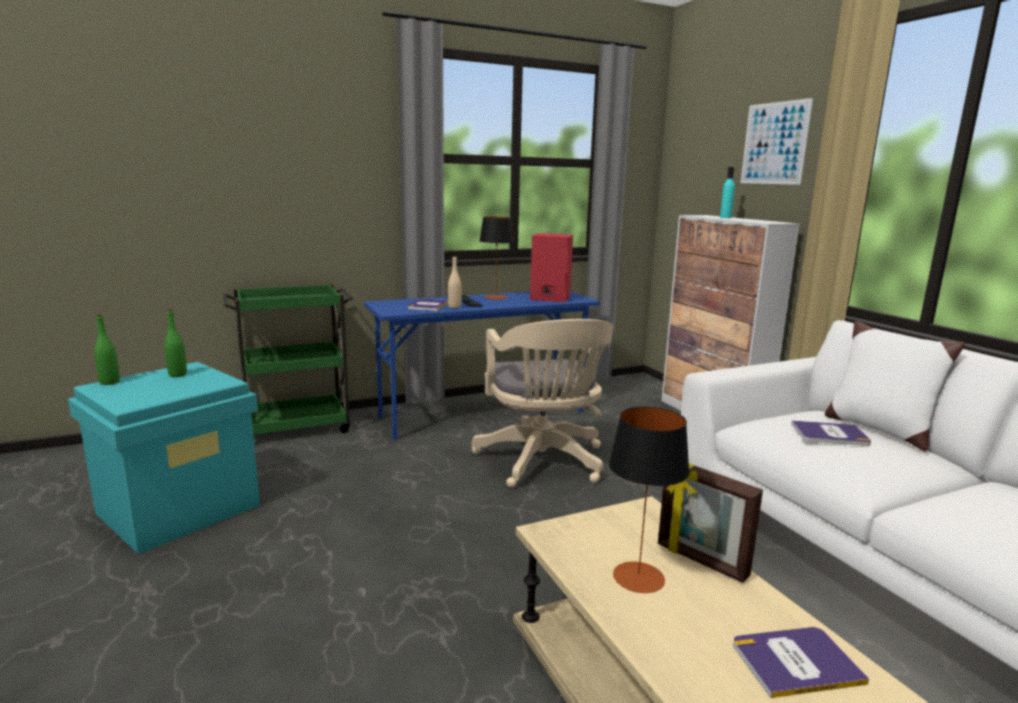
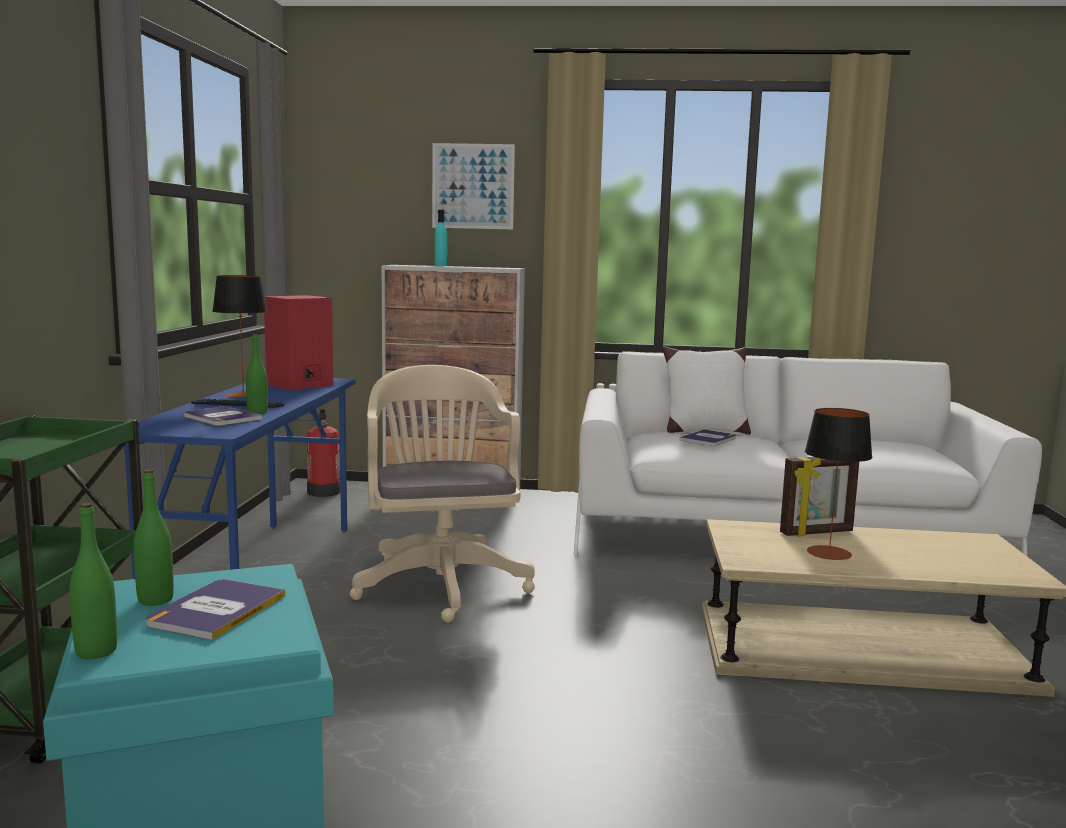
camera: 60 degrees left, 5 degrees down
beige bottle [448,256,462,308] -> green bottle [246,334,268,414]
beige office chair [472,319,613,488] -> beige office chair turned 120 degrees counterclockwise [350,365,535,623]
book [733,627,869,698] -> book moved to [146,579,285,640]
none -> fire extinguisher [307,409,341,497]

